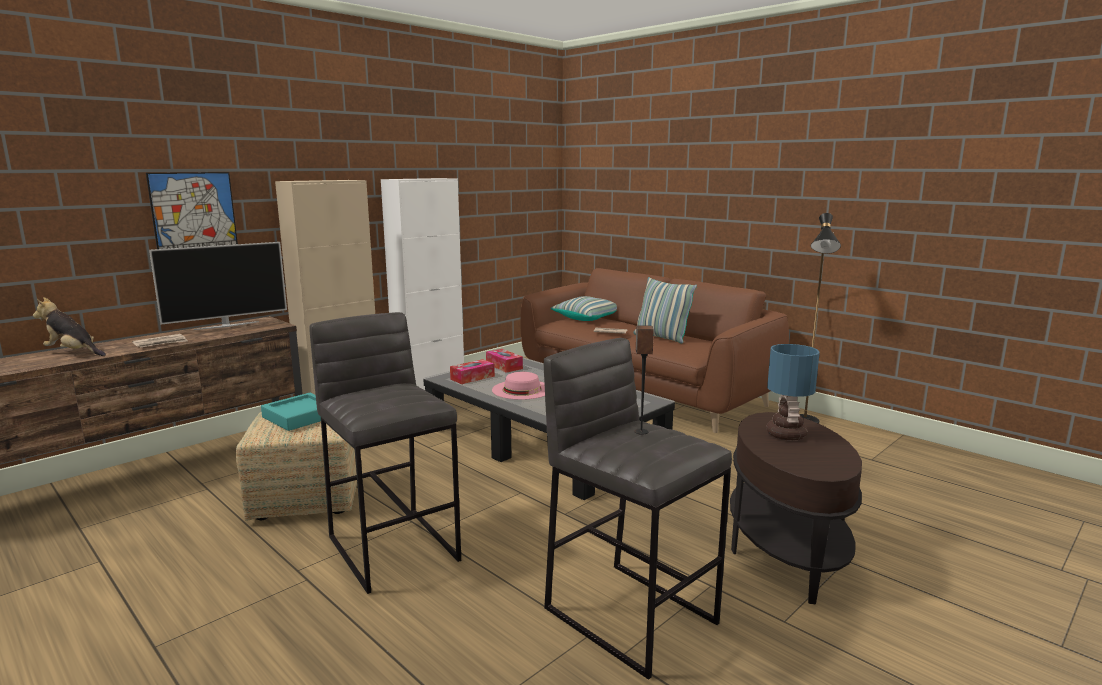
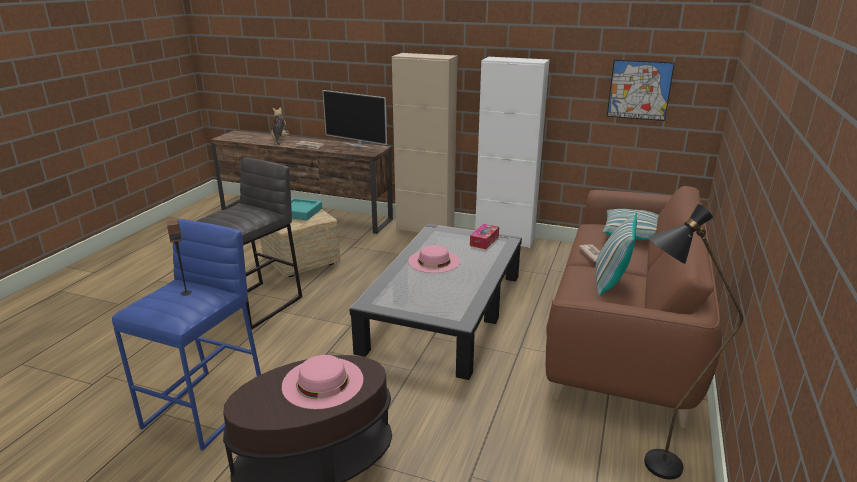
camera: 65 degrees right, 10 degrees up
picture [146,172,238,249] -> picture moved to [607,60,675,121]
tissue box [450,359,495,384] -> none
grey stool [544,338,732,680] -> blue stool [112,219,261,451]
table lamp [766,344,820,441] -> pink hat [282,355,363,409]

